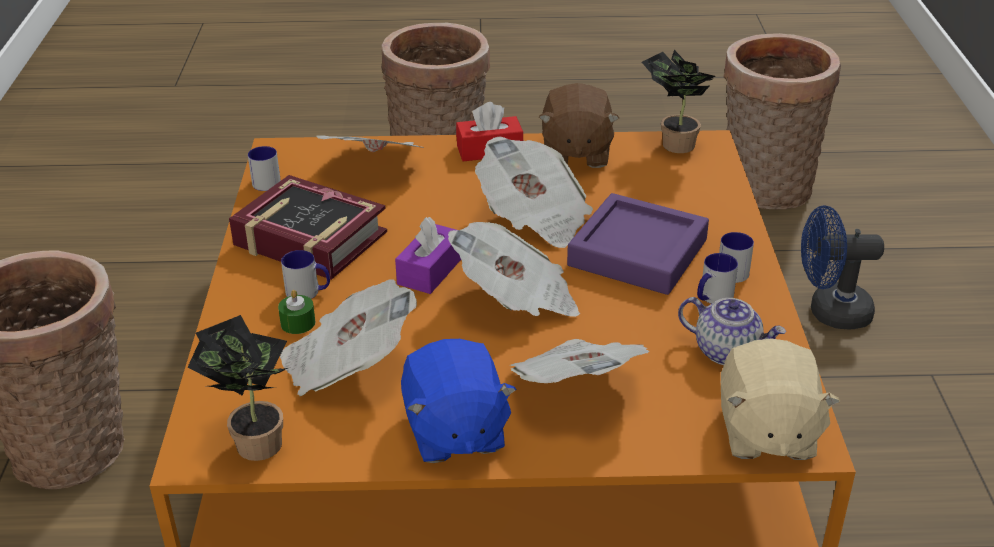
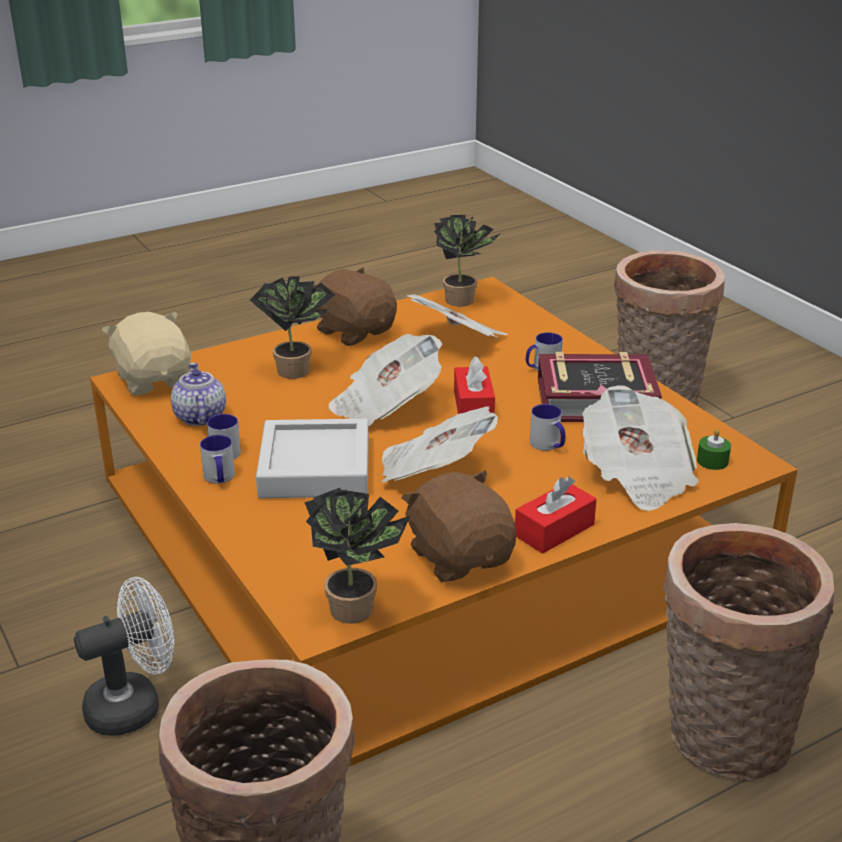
camera: 150 degrees right, 5 degrees down
mug [248,146,281,191] -> mug moved to [530,404,565,451]
green candle [278,290,315,334] -> green candle moved to [697,429,731,470]
purple tissue box [395,217,461,294] -> red tissue box [454,356,495,414]
blue plush toy [401,339,516,463] -> brown plush toy [313,267,397,346]
newspaper [510,339,650,383] -> potted plant [250,276,335,379]
purple tray [567,193,709,295] -> grey tray [256,419,369,498]
teapot [678,297,786,365] -> teapot turned 75 degrees clockwise [171,362,226,426]
blue fan [801,205,884,330] -> white fan [74,577,175,736]

